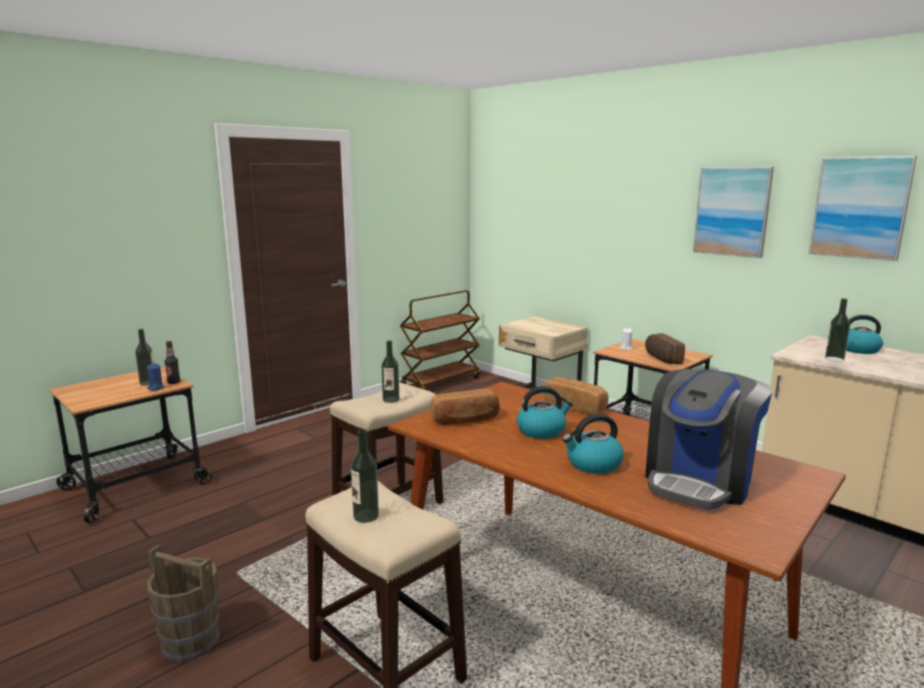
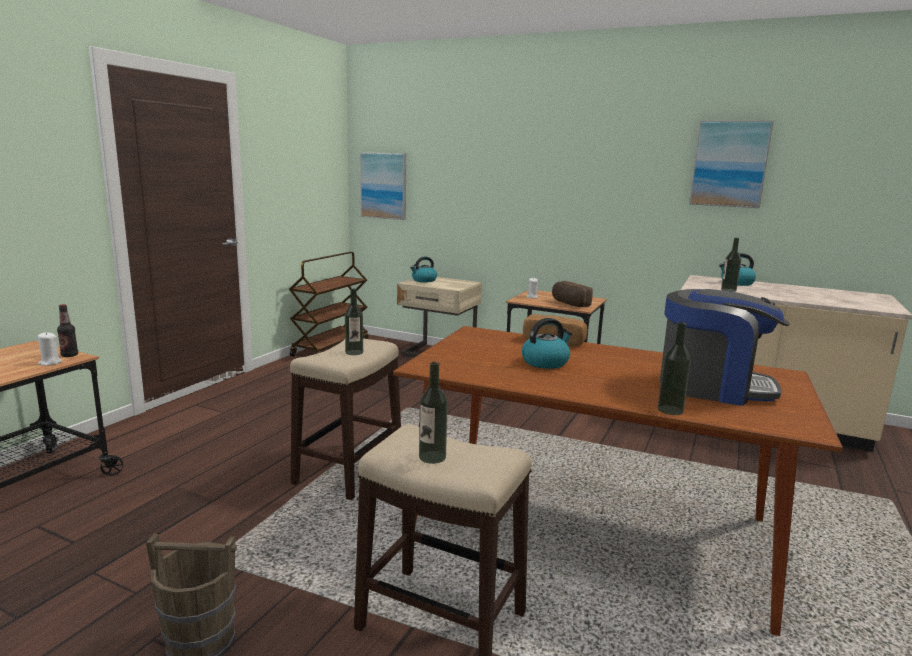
camera: 20 degrees left, 0 degrees up
bottle [135,329,154,386] -> bottle moved to [658,322,691,415]
blue candle [147,363,165,391] -> white candle [37,332,62,366]
bread [431,389,500,425] -> none
kettle [562,414,624,474] -> kettle moved to [410,257,437,282]
coffee machine [645,369,772,510] -> coffee machine turned 90 degrees counterclockwise [660,289,790,406]
picture [693,167,774,258] -> picture moved to [360,152,406,220]

